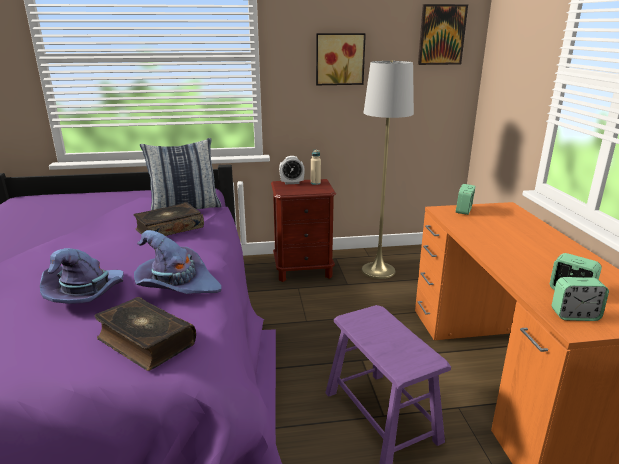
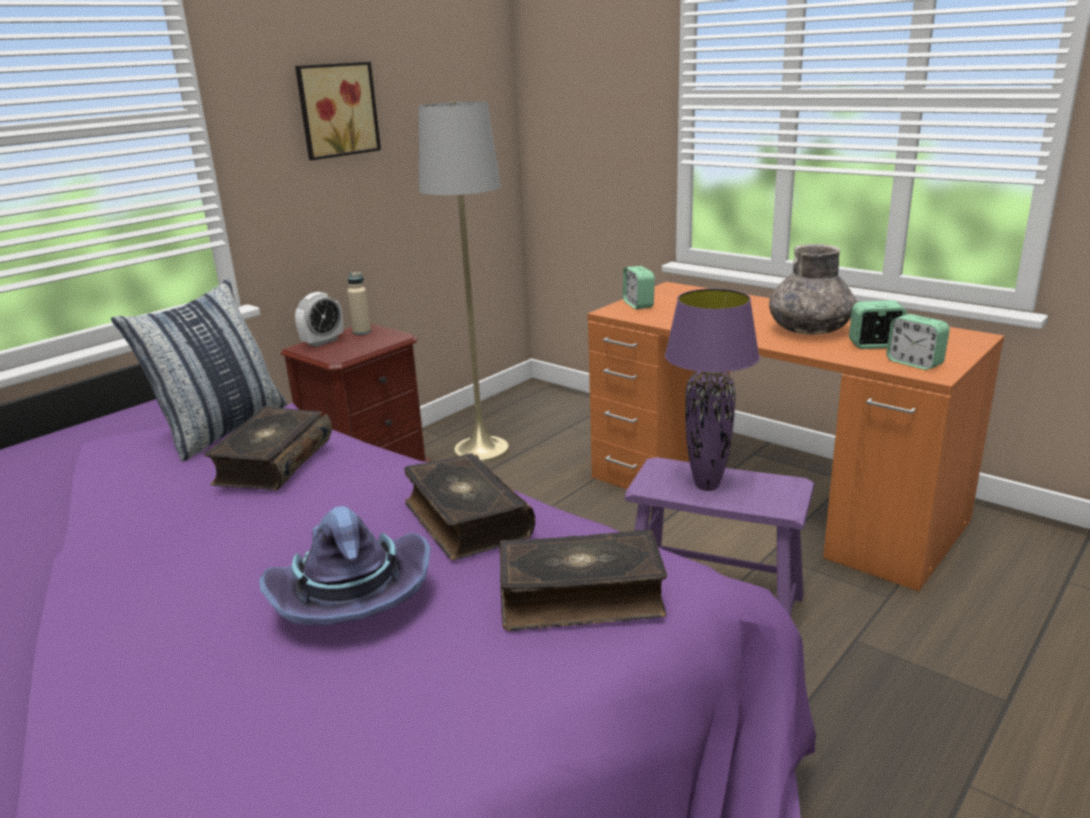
camera: 40 degrees left, 0 degrees up
purple hat [134,230,221,294] -> book [404,453,535,560]
picture [418,4,468,65] -> none
alarm clock [552,277,609,321] -> alarm clock turned 90 degrees clockwise [886,314,950,370]
none -> purple table lamp [665,289,760,491]
none -> grey vase [769,244,856,334]

